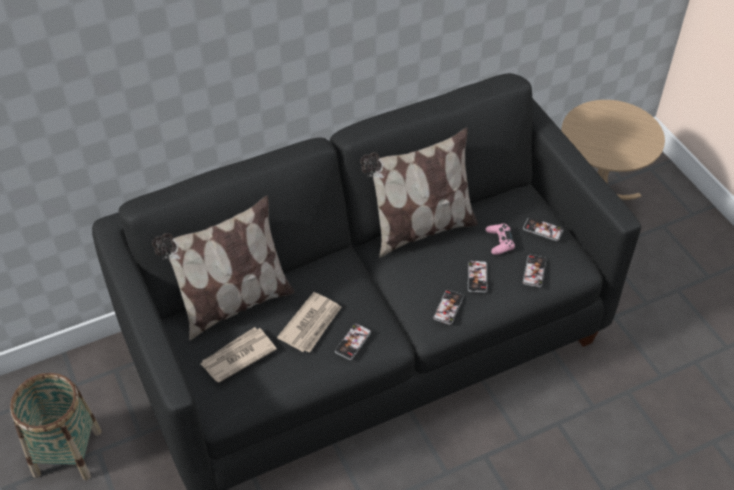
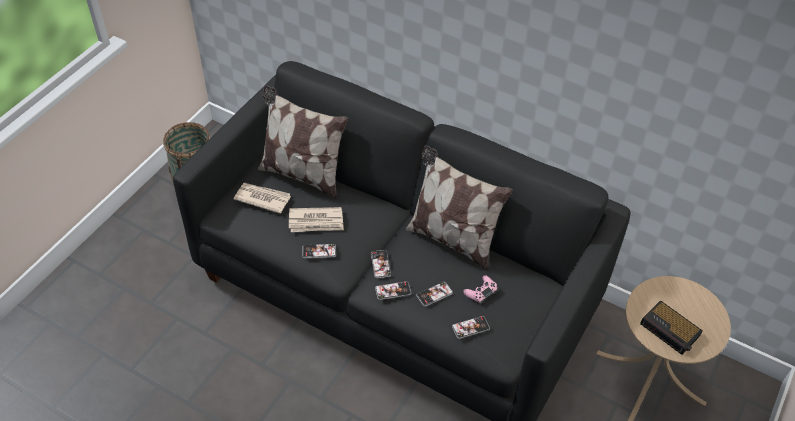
camera: 55 degrees right, 0 degrees up
phone [523,217,563,241] -> phone moved to [371,250,391,278]
none -> alarm clock [640,300,703,355]

